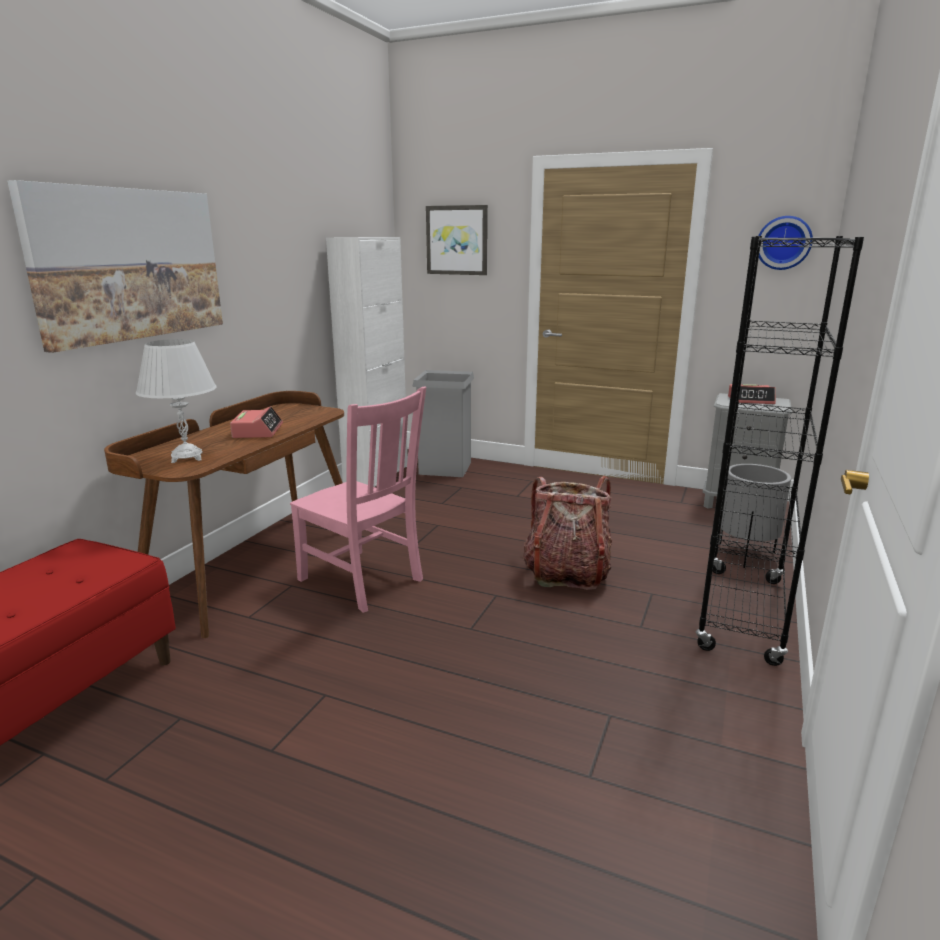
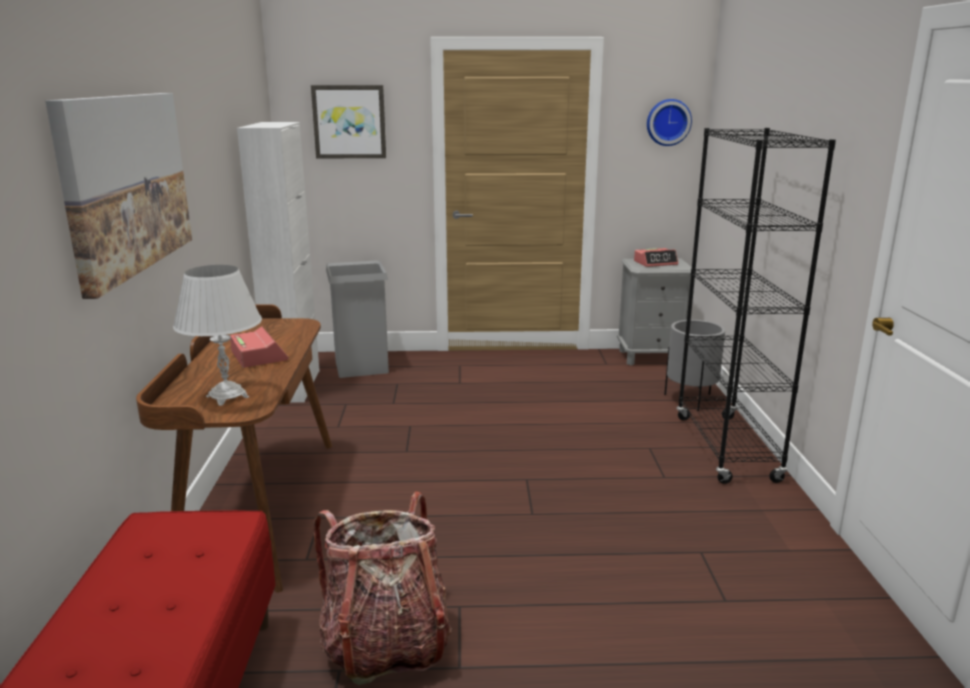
camera: 25 degrees left, 0 degrees up
pink chair [290,386,426,613] -> none
backpack [523,476,612,590] -> backpack moved to [314,491,452,685]

